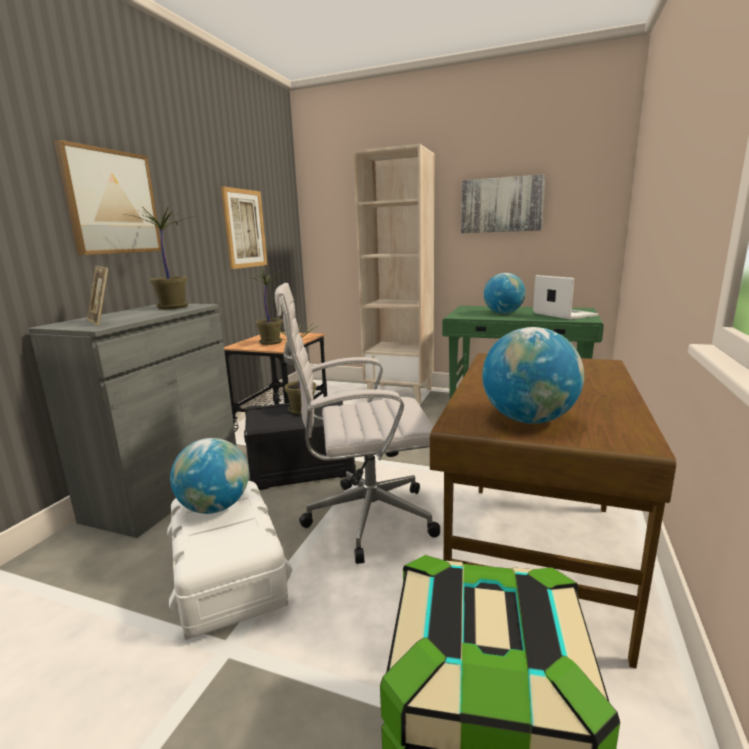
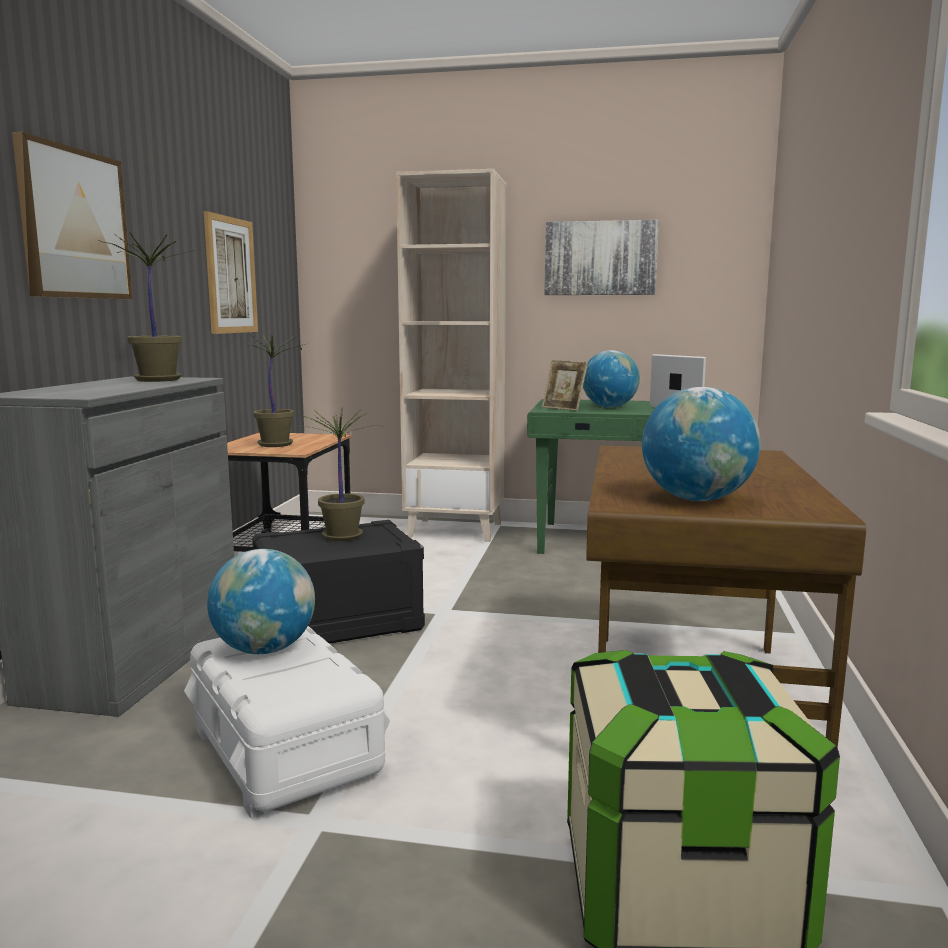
camera: 10 degrees left, 5 degrees down
picture frame [87,266,108,326] -> picture frame moved to [542,360,588,411]
white office chair [275,283,440,564] -> none

